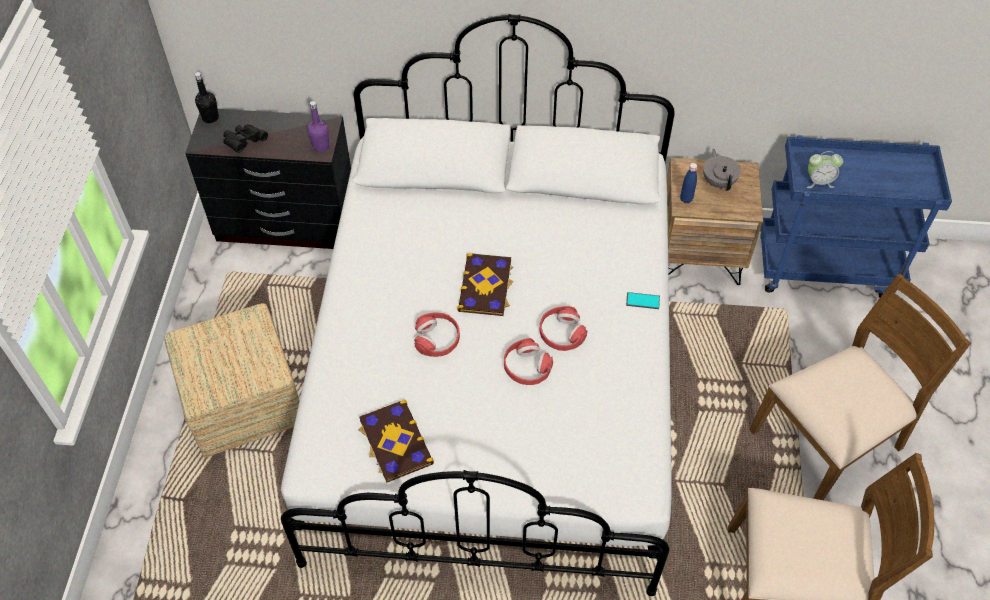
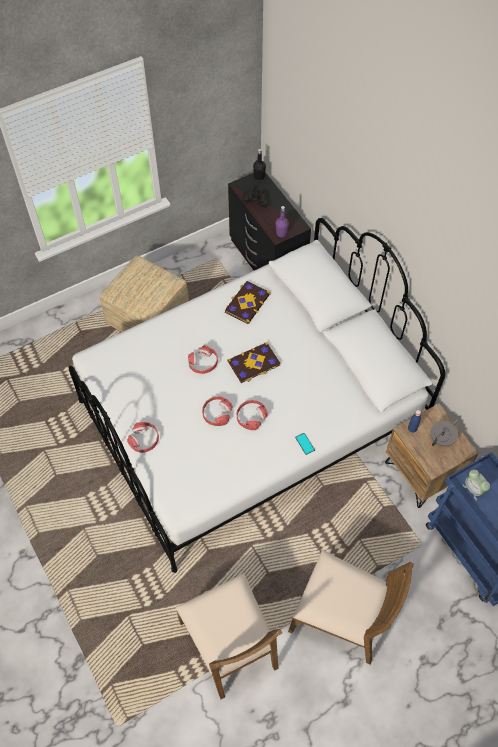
camera: 55 degrees right, 5 degrees up
book [358,400,434,483] -> book moved to [225,281,271,324]
none -> red headphones [127,422,159,453]

